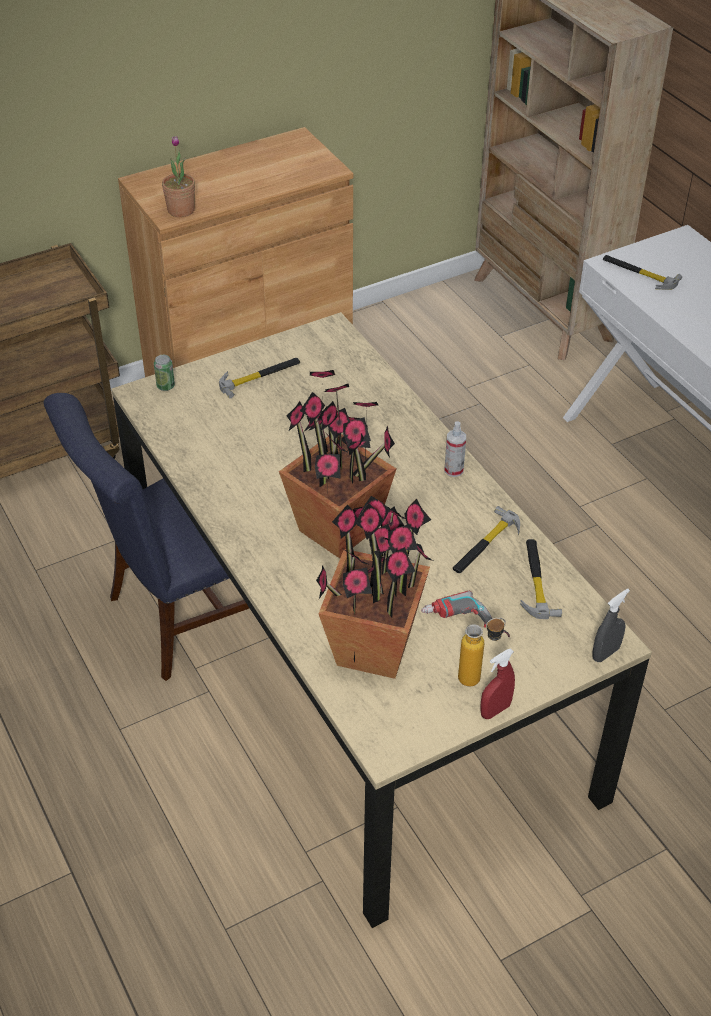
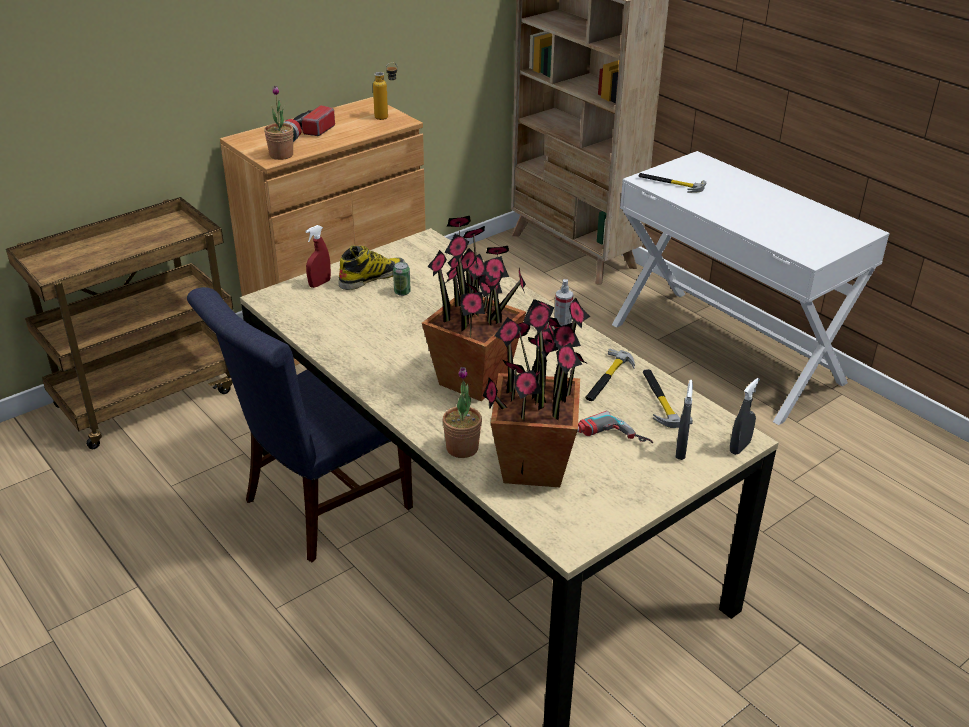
camera: 10 degrees left, 10 degrees down
can [154,355,175,391] -> can moved to [393,262,411,296]
hammer [219,358,300,398] -> boot [339,245,405,290]
bottle [458,618,506,686] -> bottle moved to [373,62,398,120]
red spray bottle [480,649,515,719] -> red spray bottle moved to [306,225,331,288]
none -> flashlight [284,105,335,142]
none -> potted plant [443,367,482,458]
none -> grey spray bottle [675,380,693,460]

